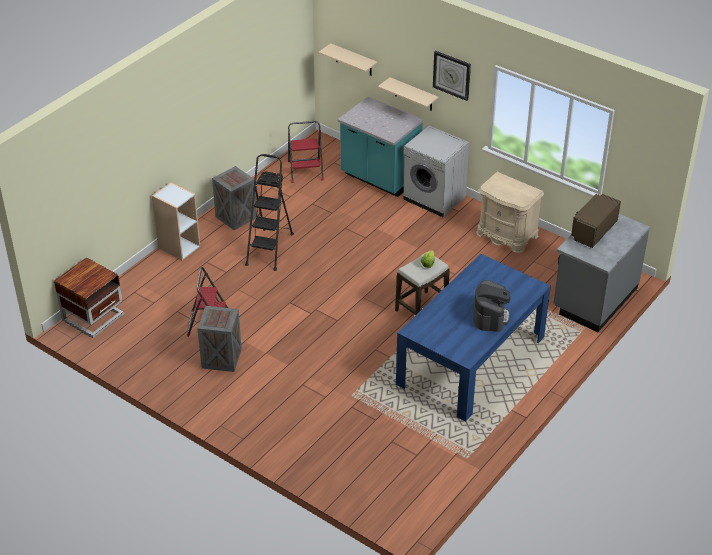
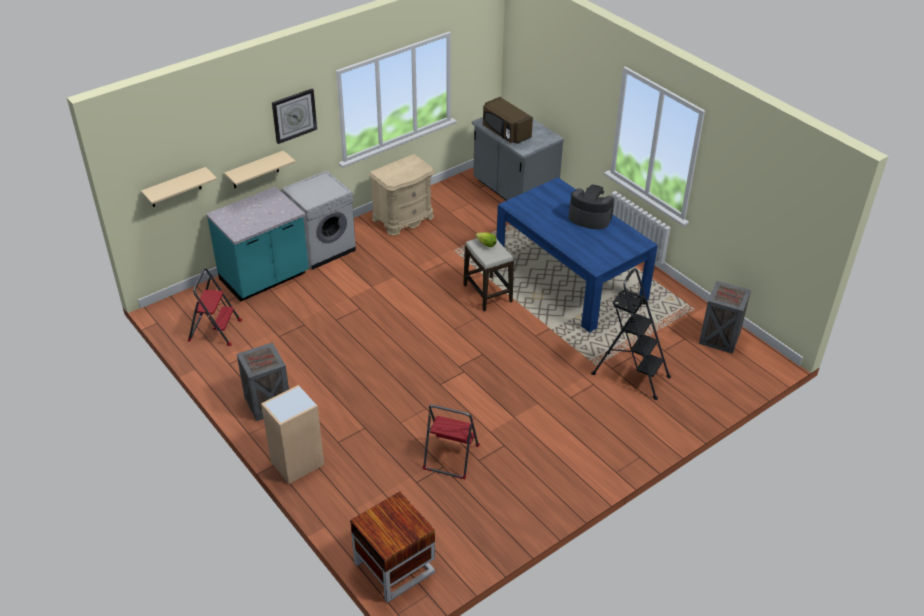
camera: 75 degrees left, 0 degrees up
crate [197,306,242,372] -> crate moved to [699,281,751,354]
step ladder [245,154,294,271] -> step ladder moved to [591,268,671,400]

